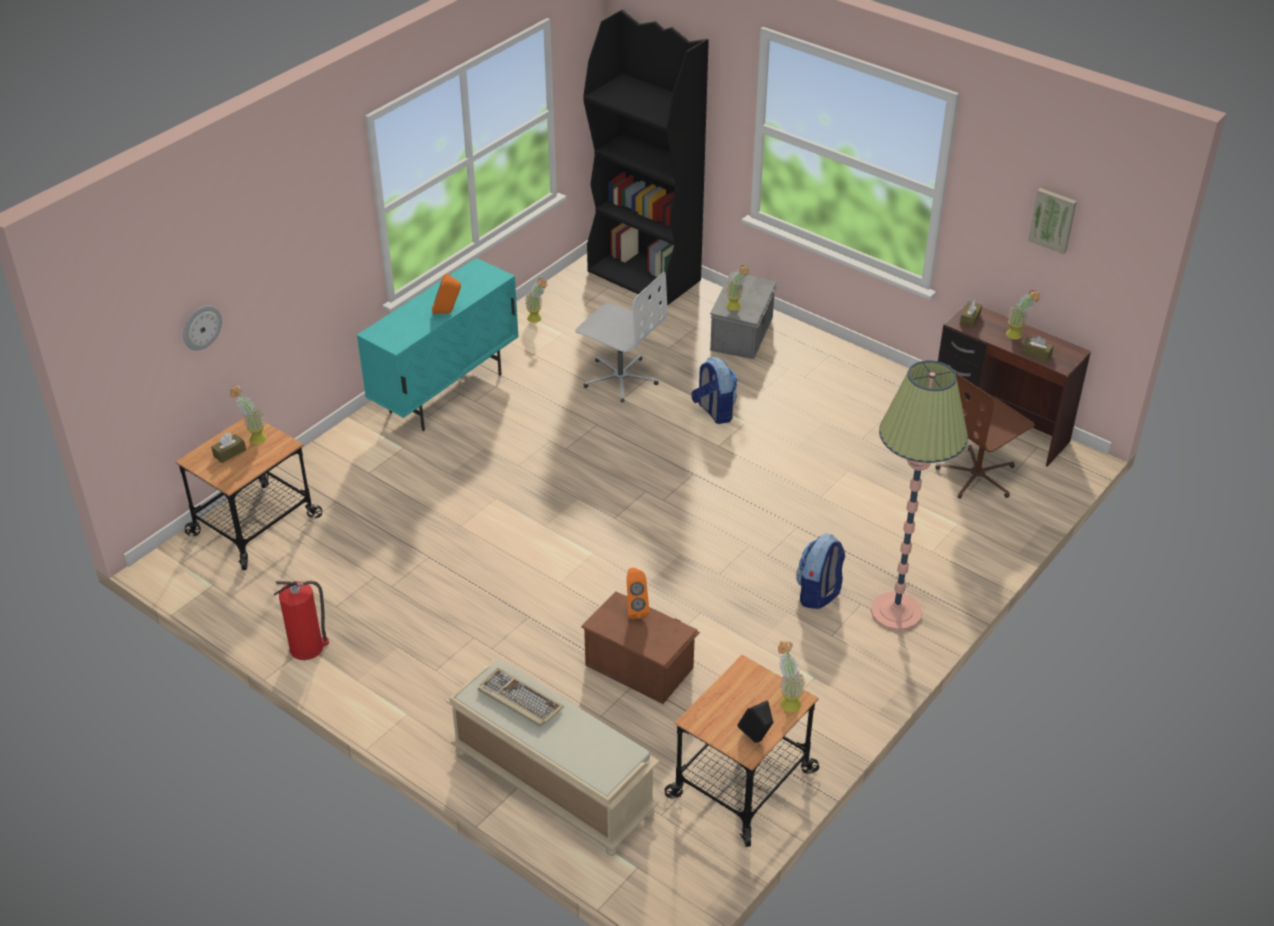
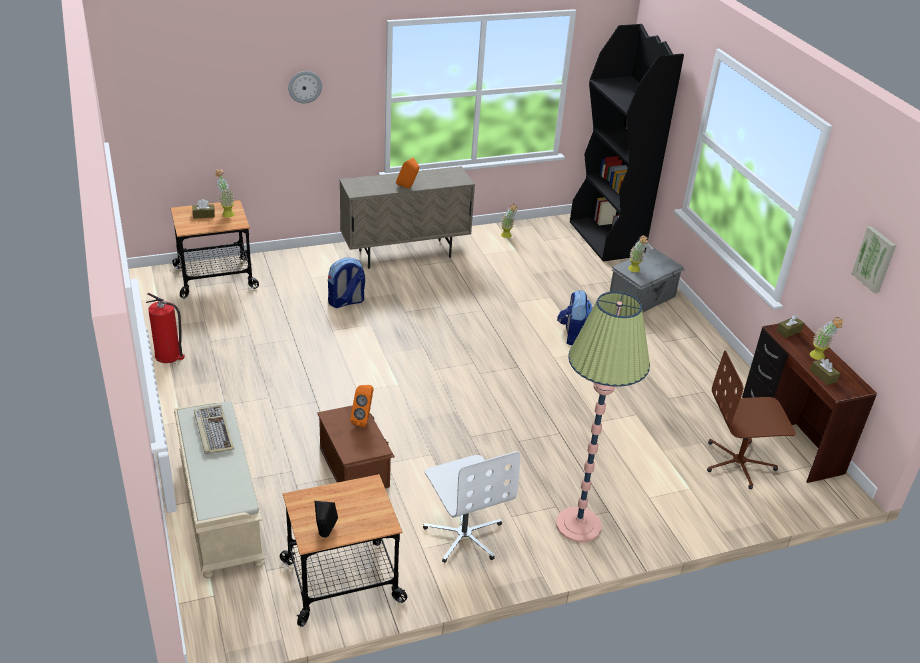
camera: 30 degrees right, 5 degrees down
wall clock [183,306,222,350] -> wall clock moved to [288,71,322,103]
turquoise cabinet [357,258,519,431] -> beige cabinet [339,166,475,269]
white office chair [575,272,667,402] -> white office chair moved to [423,451,520,563]
potted plant [778,640,806,712] -> none
backpack [796,534,845,609] -> backpack moved to [328,258,365,308]

